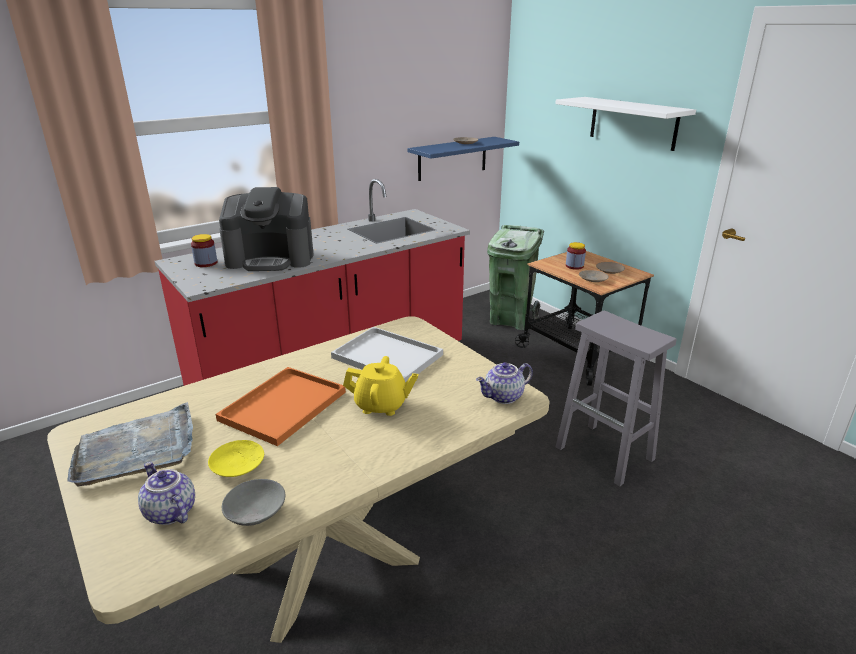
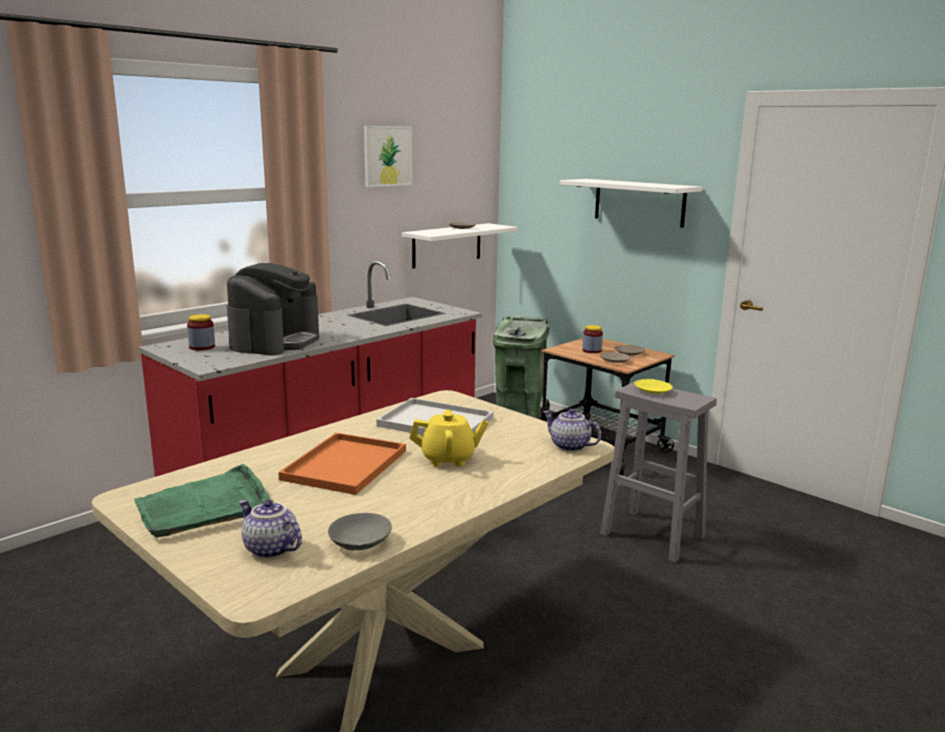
camera: 10 degrees left, 10 degrees down
grey tray [67,402,193,487] -> green tray [134,464,270,538]
yellow plate [208,440,264,477] -> yellow plate moved to [634,379,673,394]
coffee machine [219,187,314,271] -> coffee machine turned 60 degrees counterclockwise [227,263,319,356]
blue shelf [408,137,519,181] -> white shelf [402,223,518,269]
teapot [476,362,533,404] -> teapot turned 75 degrees clockwise [543,409,601,452]
none -> picture [364,126,412,187]

